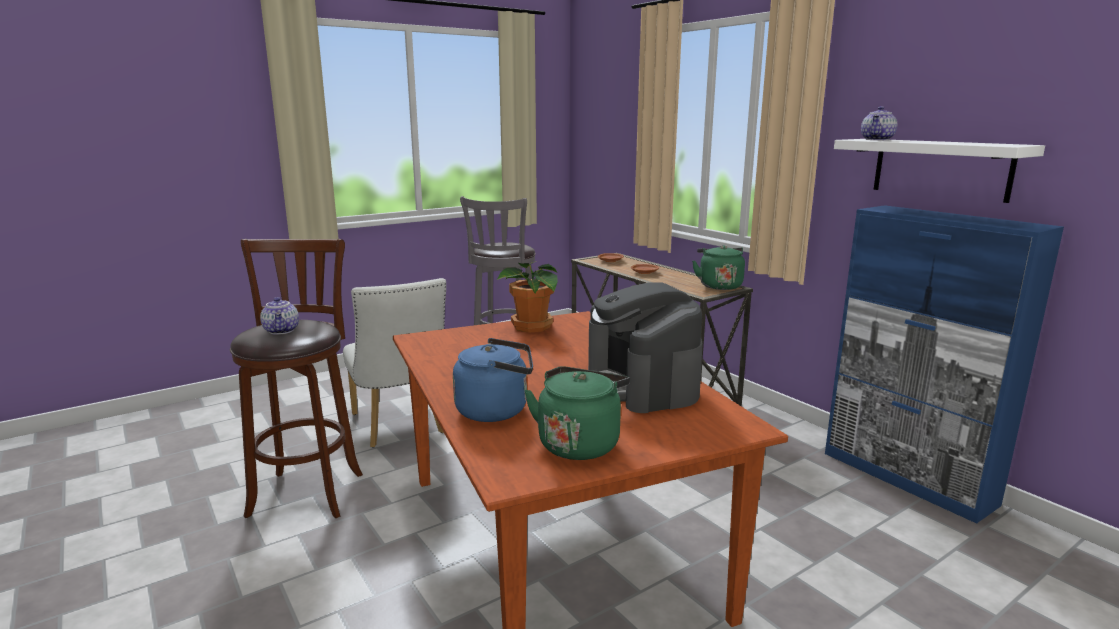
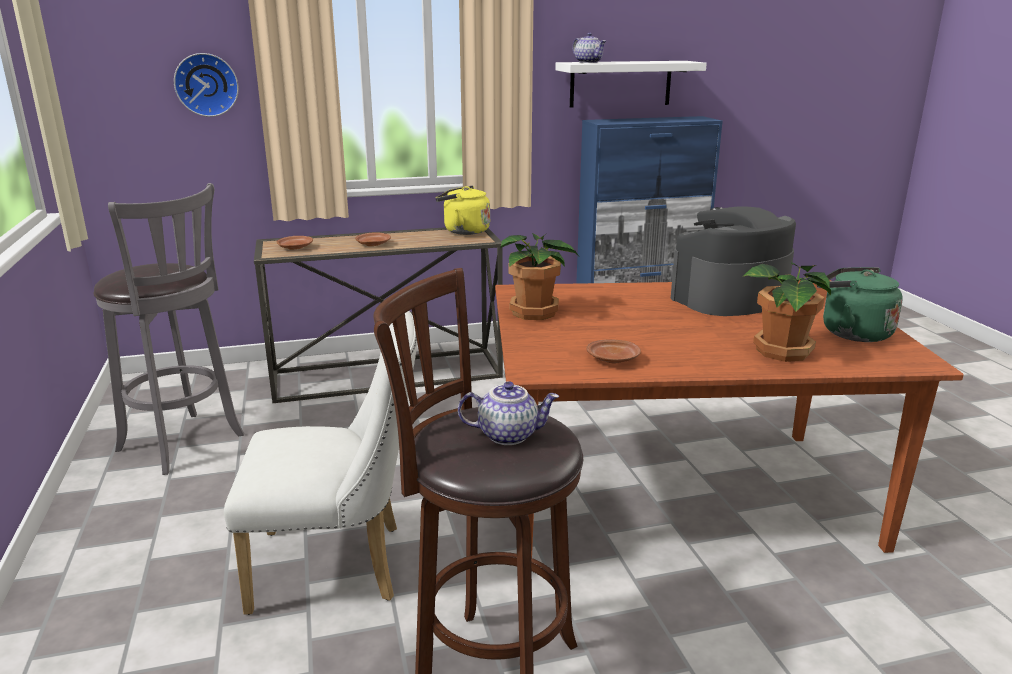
camera: 70 degrees left, 5 degrees up
blue kettle [453,338,533,422] -> potted plant [743,262,831,362]
coffee machine [588,282,703,413] -> coffee machine turned 150 degrees clockwise [671,206,796,316]
green kettle [692,245,745,290] -> yellow kettle [436,185,490,235]
none -> wall clock [174,53,239,117]
none -> brown plate [586,339,641,363]

